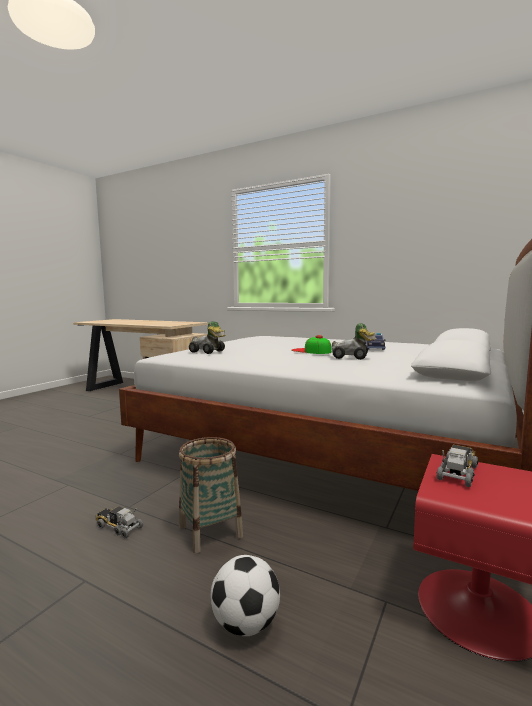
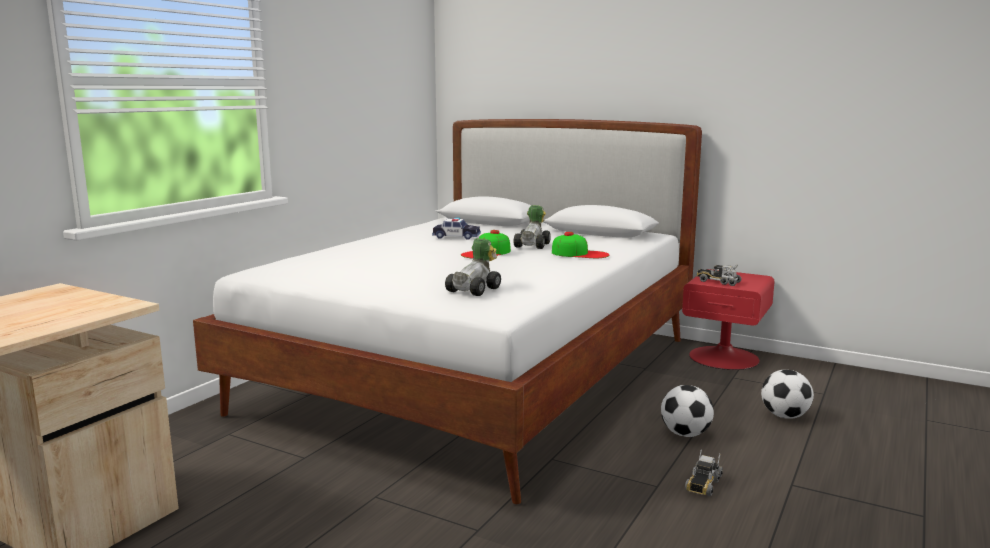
camera: 90 degrees left, 5 degrees up
basket [179,437,243,553] -> football [661,385,714,437]
none -> cap [552,232,610,258]

